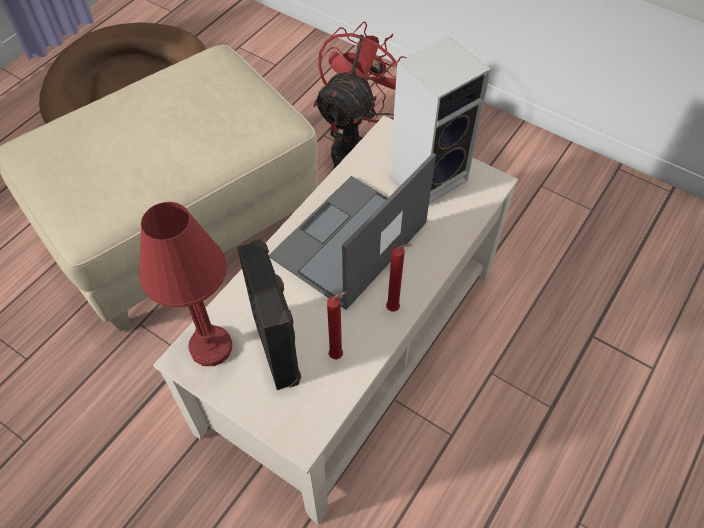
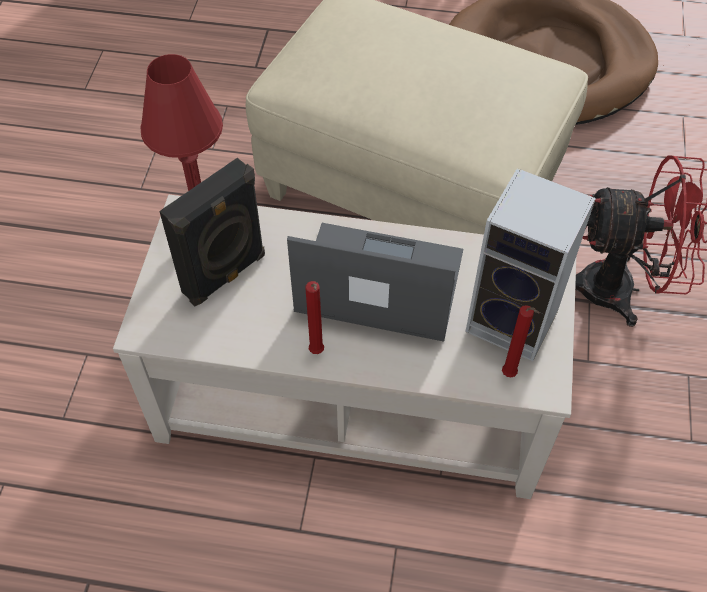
camera: 65 degrees right, 0 degrees up
red candle [327,292,347,359] -> red candle moved to [502,305,540,377]

